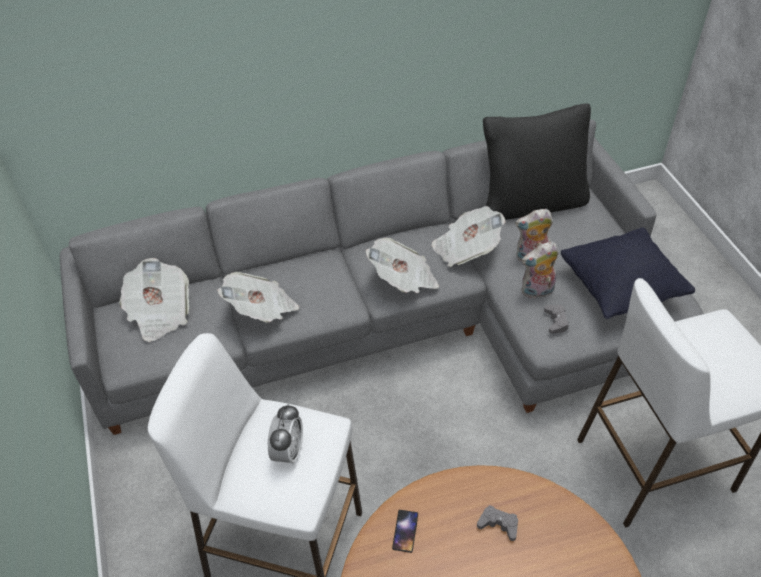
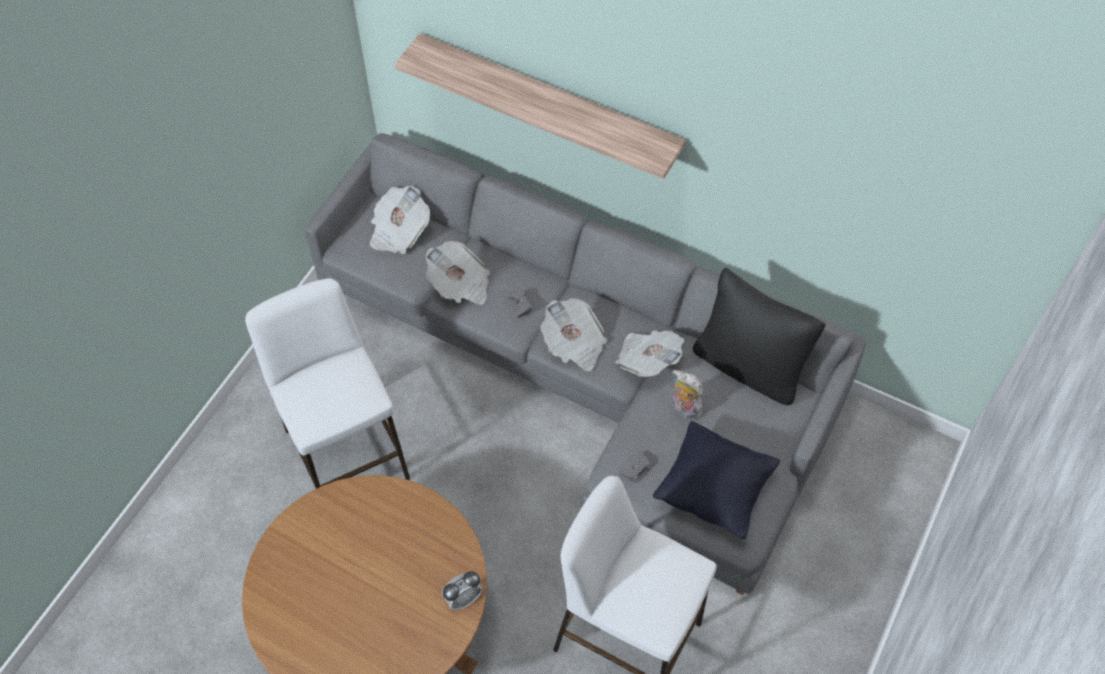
camera: 45 degrees right, 10 degrees up
alarm clock [268,404,303,465] -> alarm clock moved to [442,571,482,611]
phone [392,510,418,553] -> none
grey game controller [477,505,518,541] -> grey game controller moved to [507,290,532,318]
plush toy [522,242,559,299] -> none
none -> shelf [395,33,686,179]

